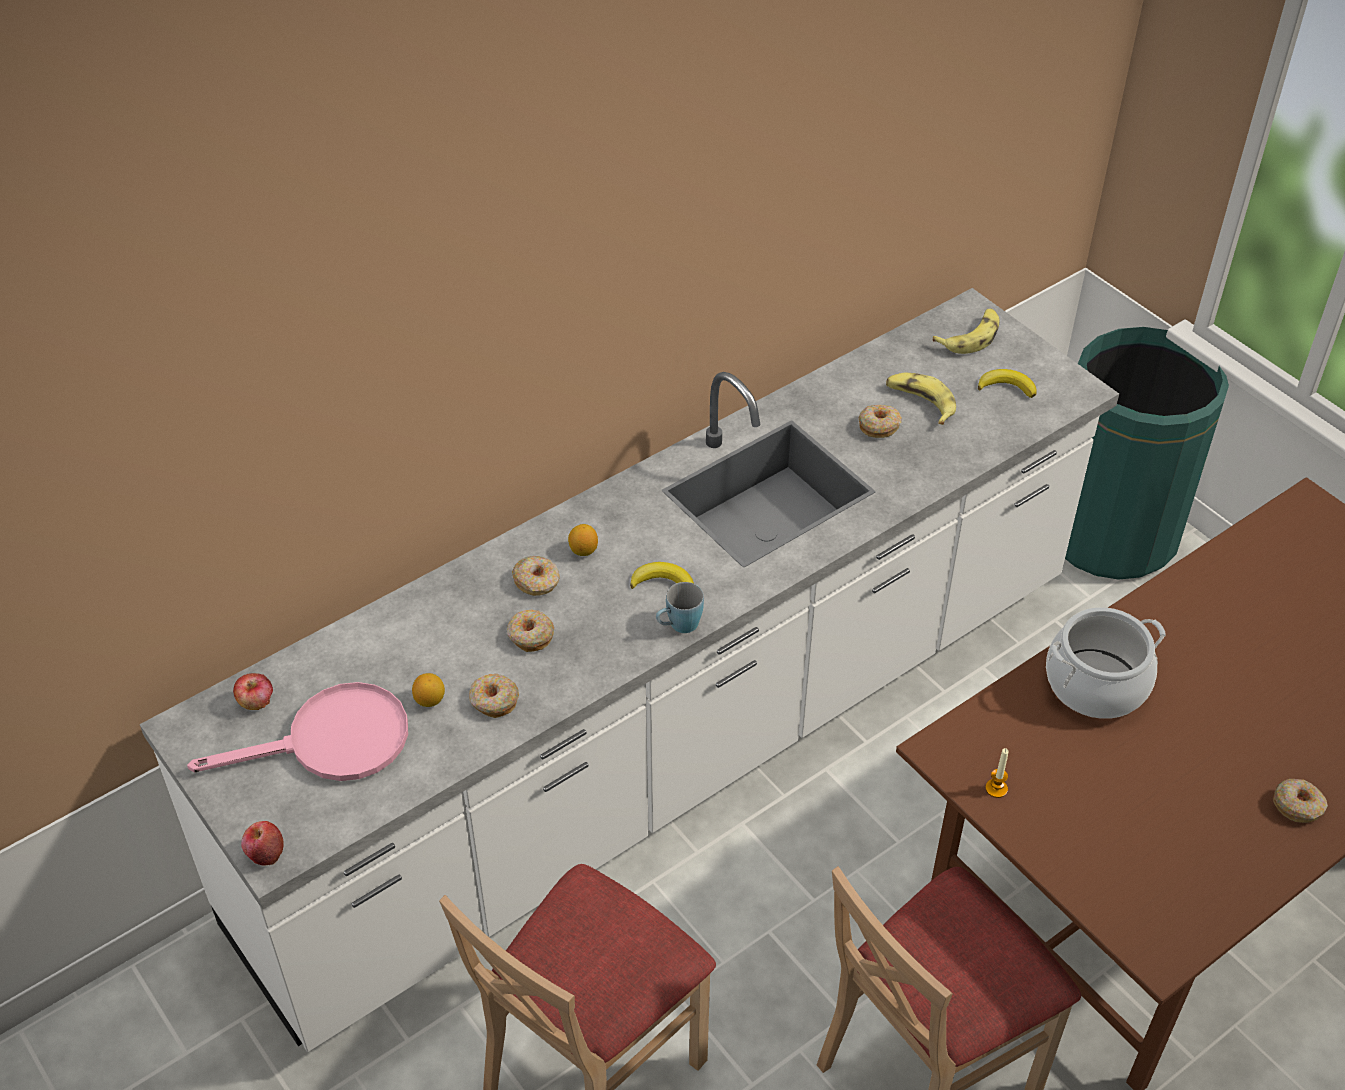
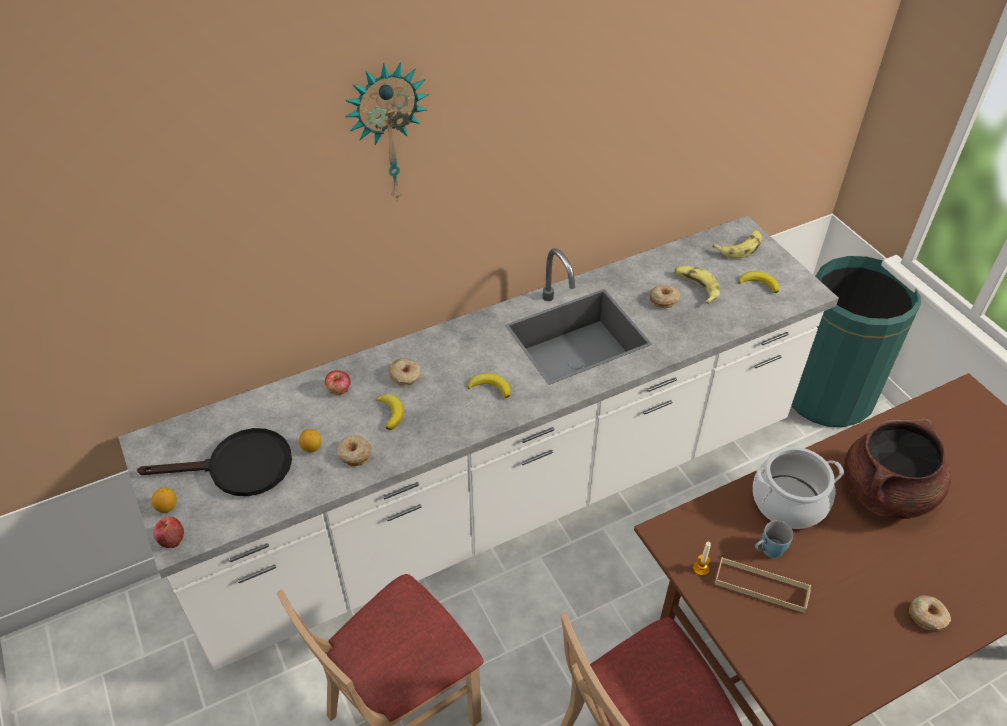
camera: 10 degrees right, 0 degrees up
pink frying pan [187,682,408,781] -> black frying pan [137,428,292,496]
apple [233,673,273,710] -> apple moved to [325,370,351,395]
donut [507,610,554,652] -> banana [376,394,404,430]
lemon [568,524,598,556] -> lemon moved to [151,488,177,513]
blue mug [656,582,704,633] -> blue mug moved to [755,521,793,558]
none -> wall clock [345,62,429,202]
none -> beige tray [715,557,811,613]
none -> brown cooking pot [844,418,951,519]

